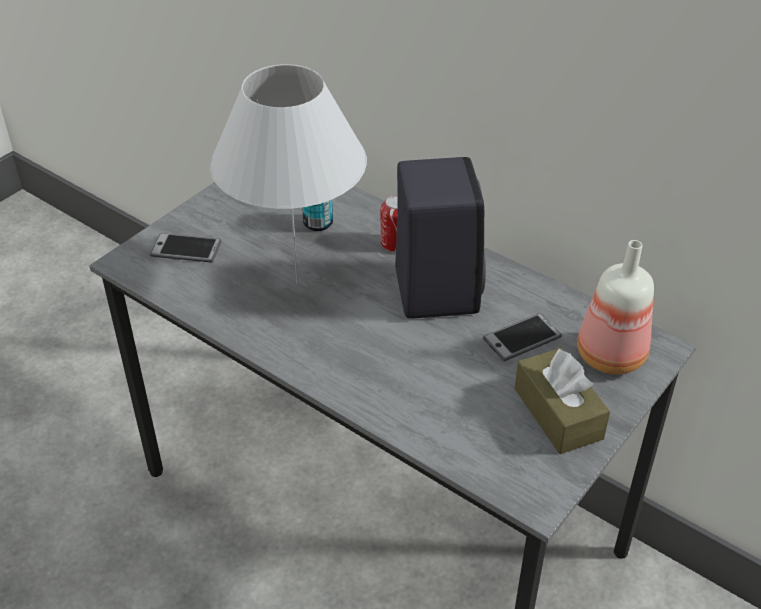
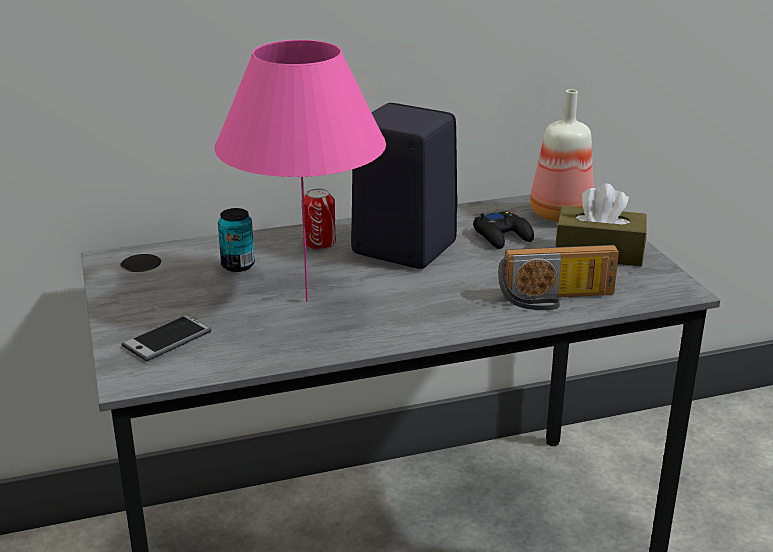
camera: 55 degrees left, 15 degrees down
white table lamp [210,64,367,284] -> pink table lamp [214,40,386,302]
phone [483,313,562,361] -> black game controller [473,211,534,249]
none -> radio [498,245,619,310]

